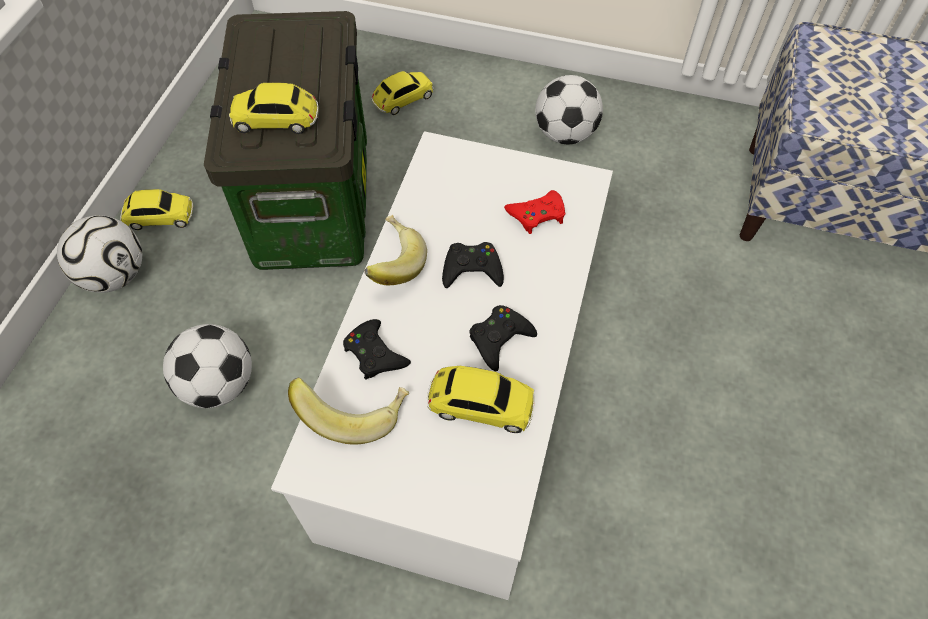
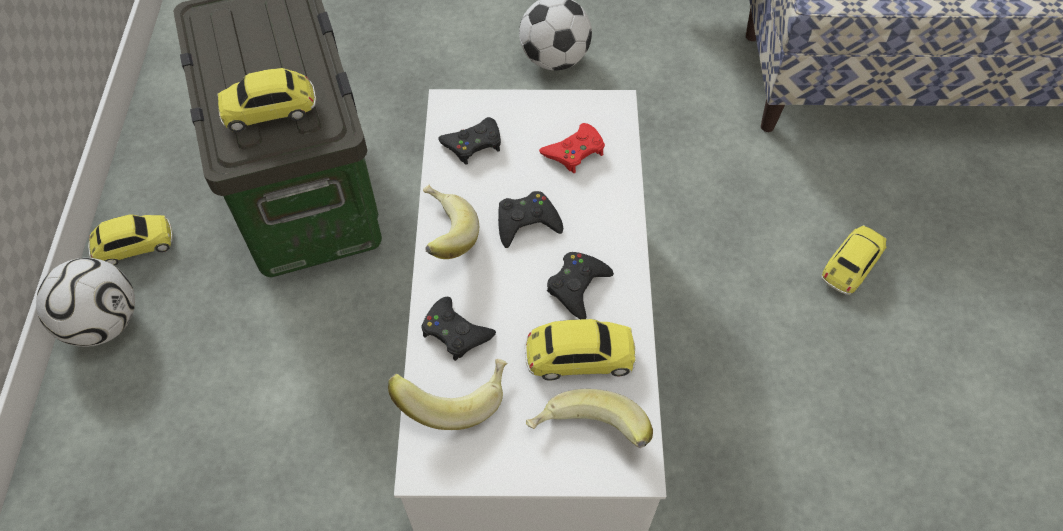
camera: 15 degrees left, 0 degrees up
football [163,324,252,408] -> none
toy car [372,71,434,115] -> toy car moved to [821,225,887,295]
none -> black game controller [438,117,501,165]
none -> banana [526,389,653,448]

